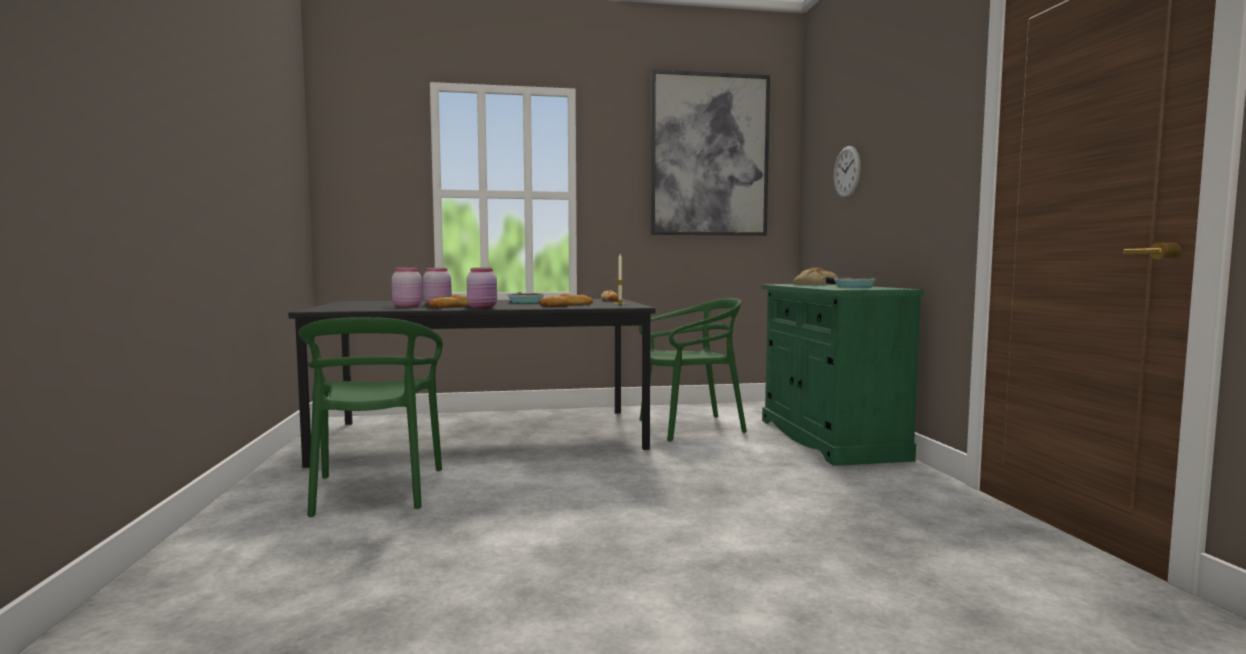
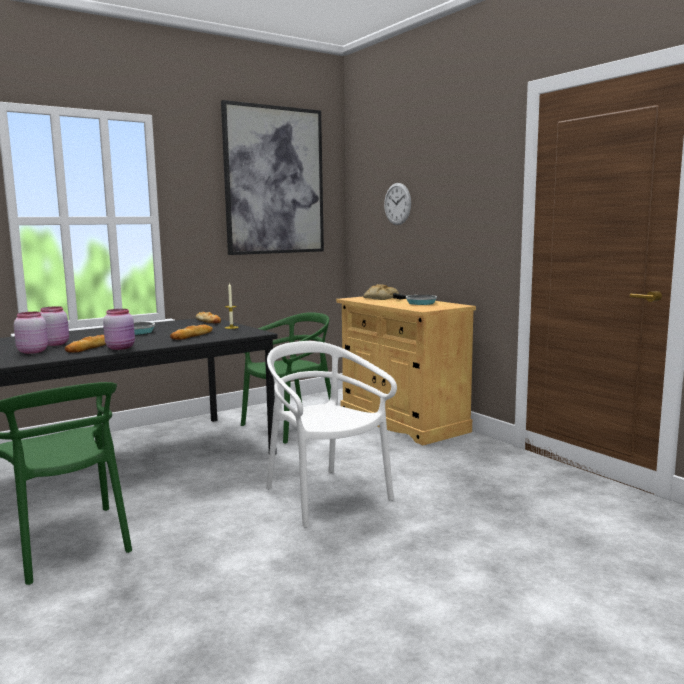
camera: 25 degrees left, 5 degrees up
green cabinet [762,284,924,466] -> beige cabinet [336,297,476,445]
none -> white chair [266,341,397,528]

